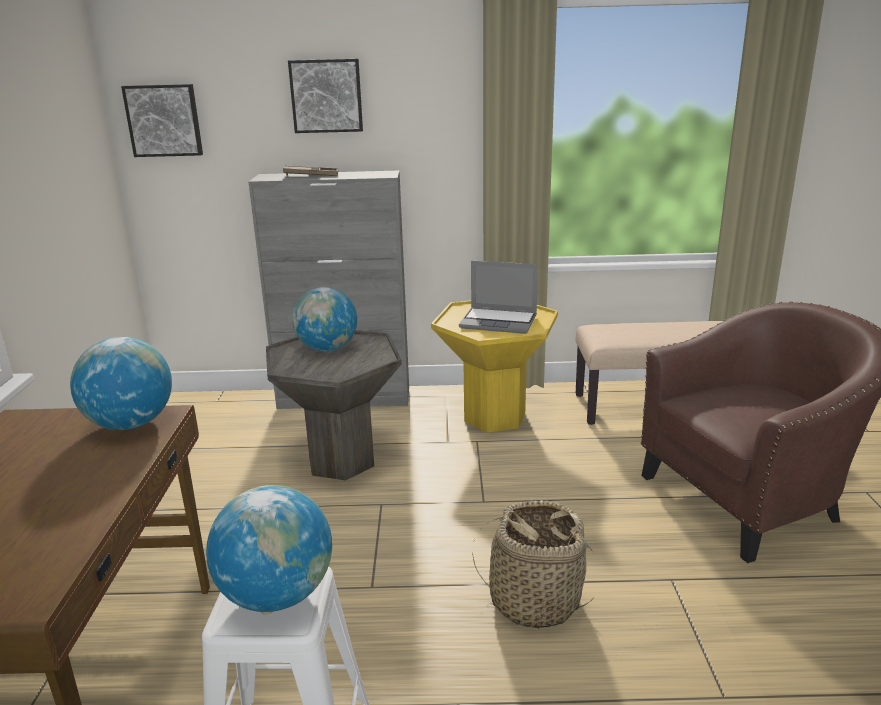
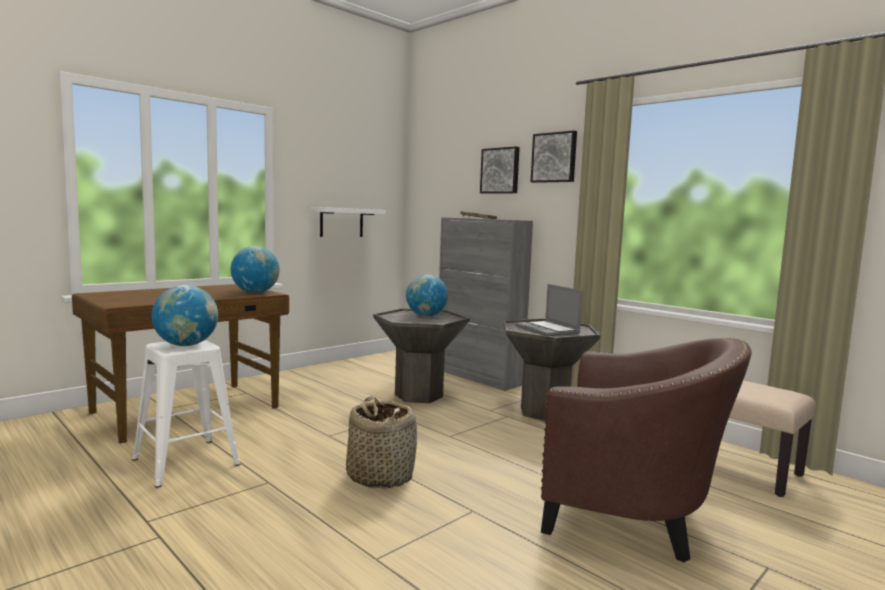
camera: 45 degrees right, 15 degrees down
picture [121,84,203,157] -> picture moved to [531,130,577,183]
yellow side table [431,300,558,433] -> grey side table [503,318,600,421]
none -> white shelf [311,207,386,237]

